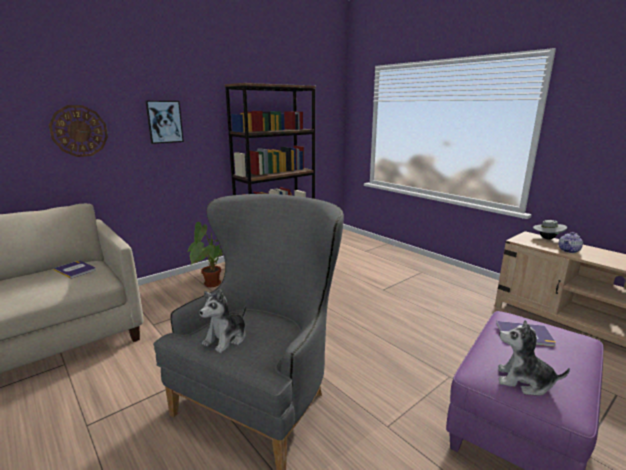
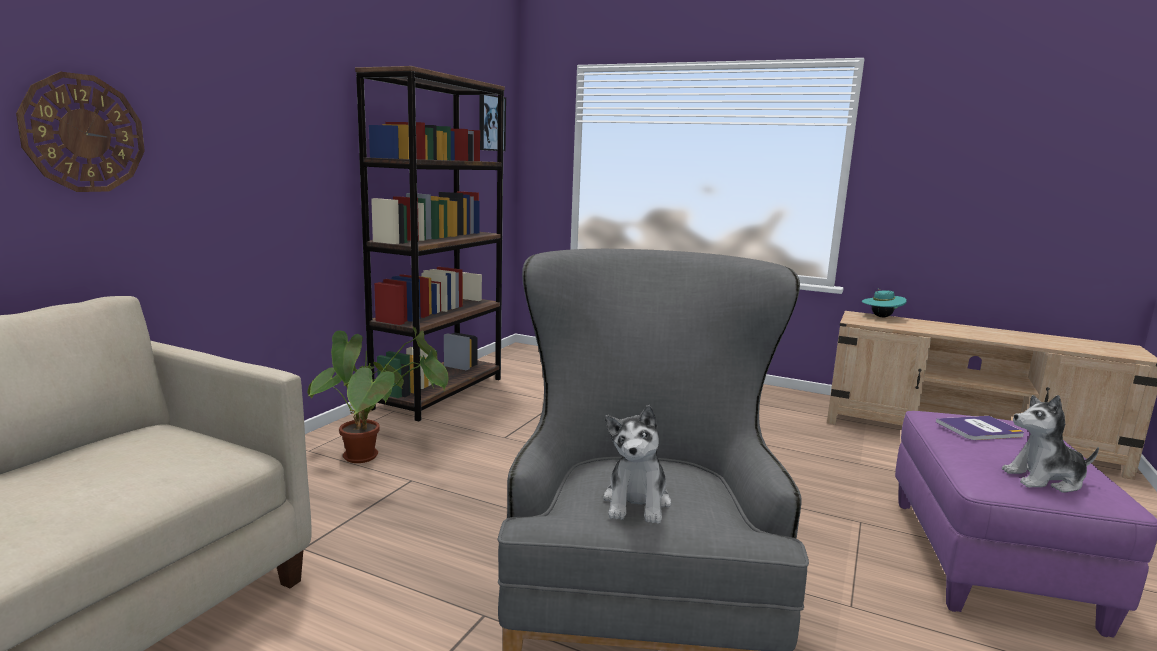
camera: 25 degrees left, 5 degrees down
book [53,261,96,279] -> none
picture [145,101,184,144] -> picture moved to [479,95,506,151]
grey hat [533,218,567,239] -> turquoise hat [862,289,907,317]
teapot [559,232,583,253] -> none

